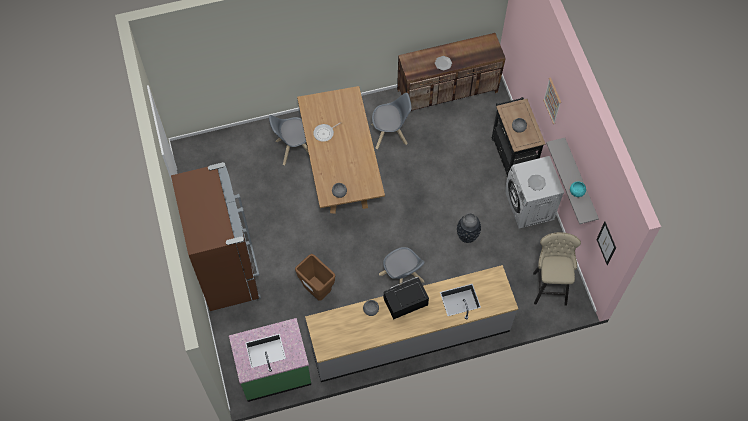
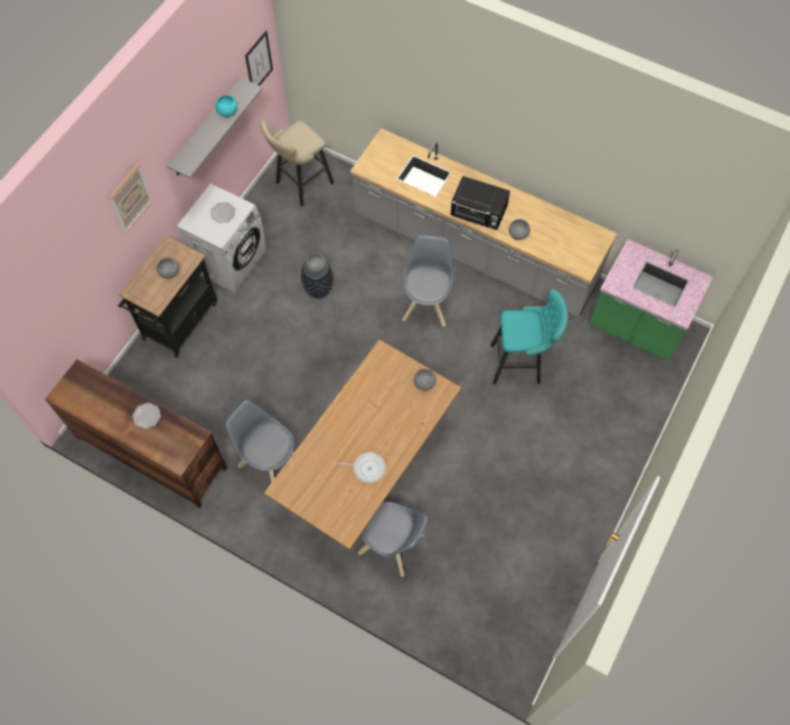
camera: 135 degrees left, 0 degrees up
brown fridge [171,162,261,312] -> none
brown trash can [295,254,335,301] -> turquoise stool [491,289,568,384]

